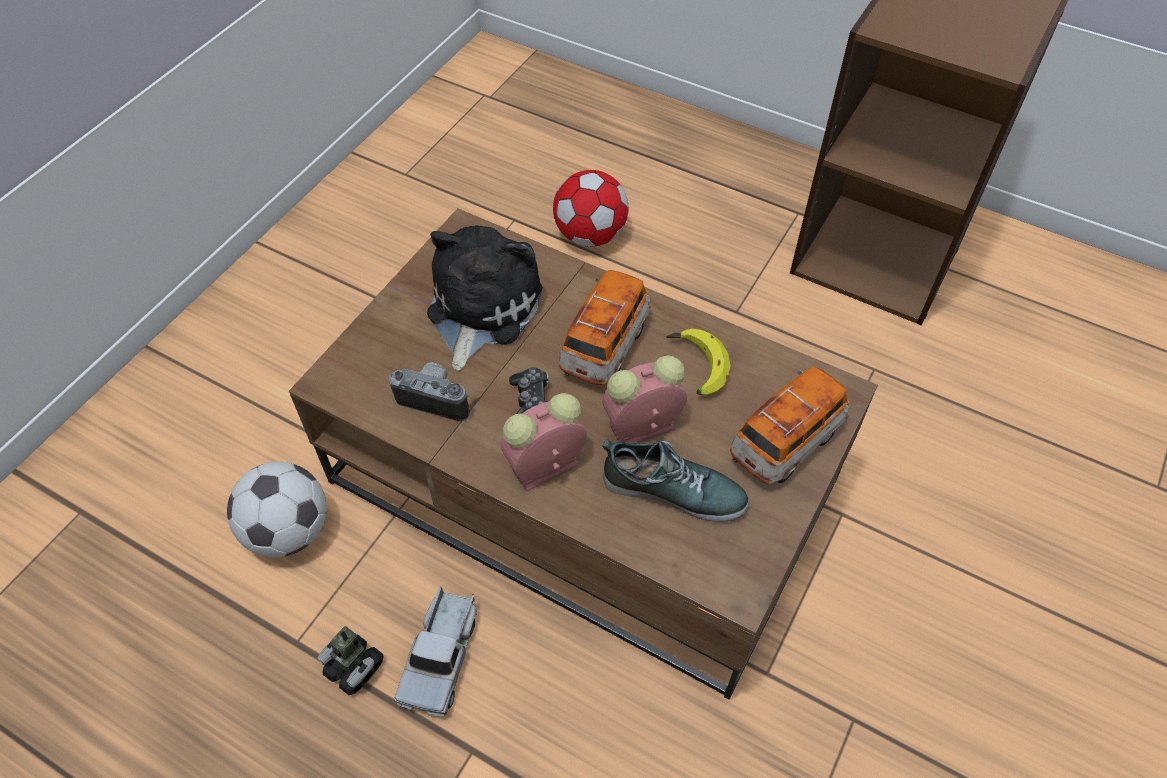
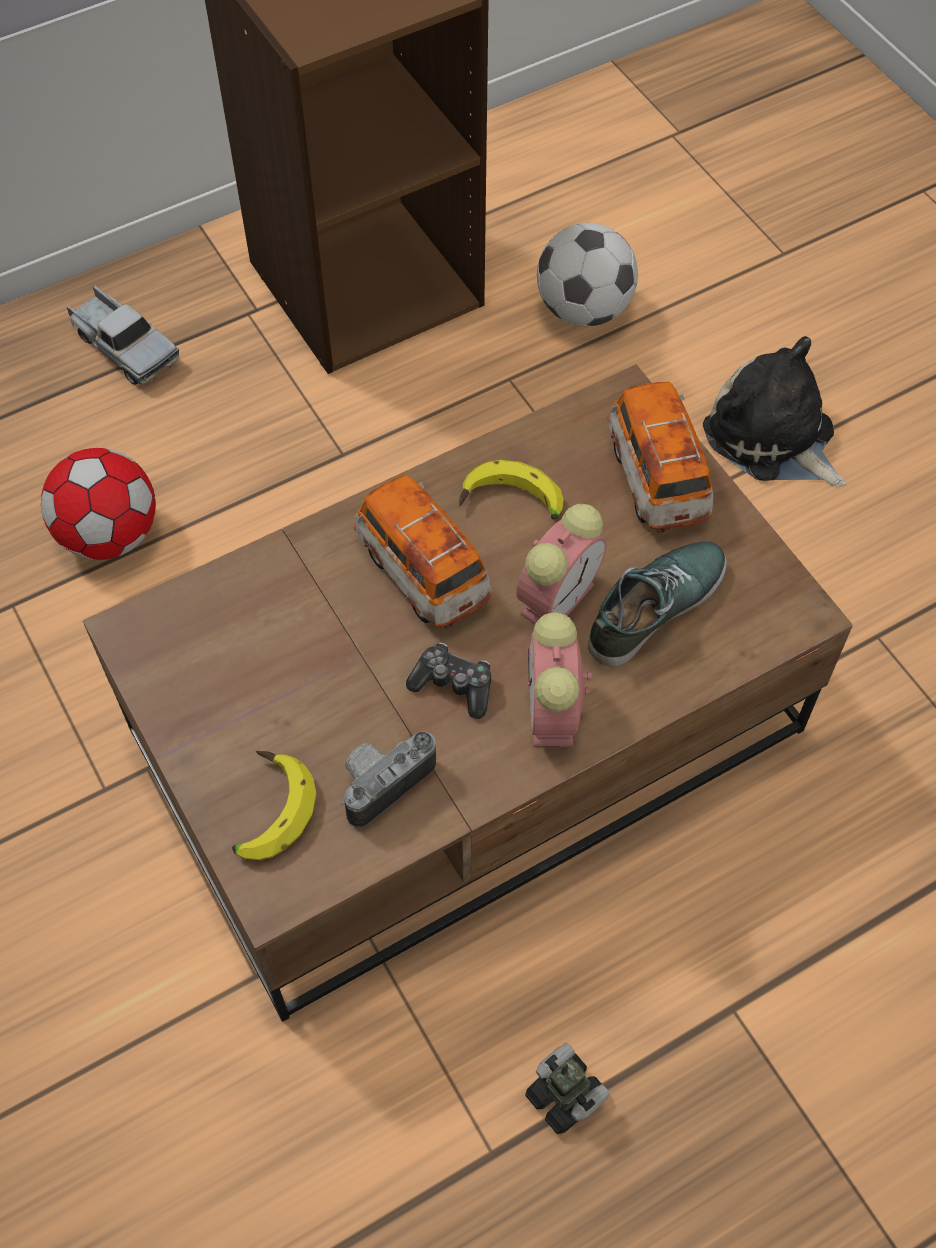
camera: 60 degrees left, 5 degrees up
football [227,462,327,558] -> football moved to [537,223,638,327]
toy robot [317,626,384,695] -> toy robot turned 105 degrees counterclockwise [525,1043,610,1134]
toy truck [394,586,477,717] -> toy truck moved to [65,285,179,385]
plush toy [427,225,543,371] -> plush toy moved to [703,336,846,487]
alarm clock [602,355,687,444] -> alarm clock turned 150 degrees counterclockwise [516,504,606,624]
none -> banana [232,751,317,860]

